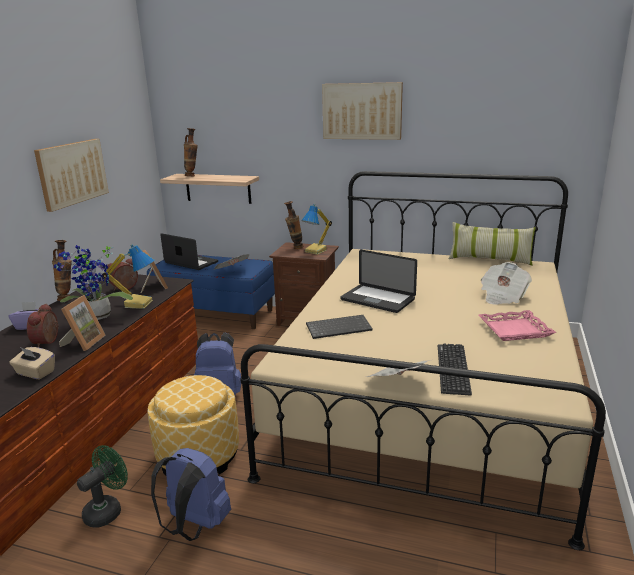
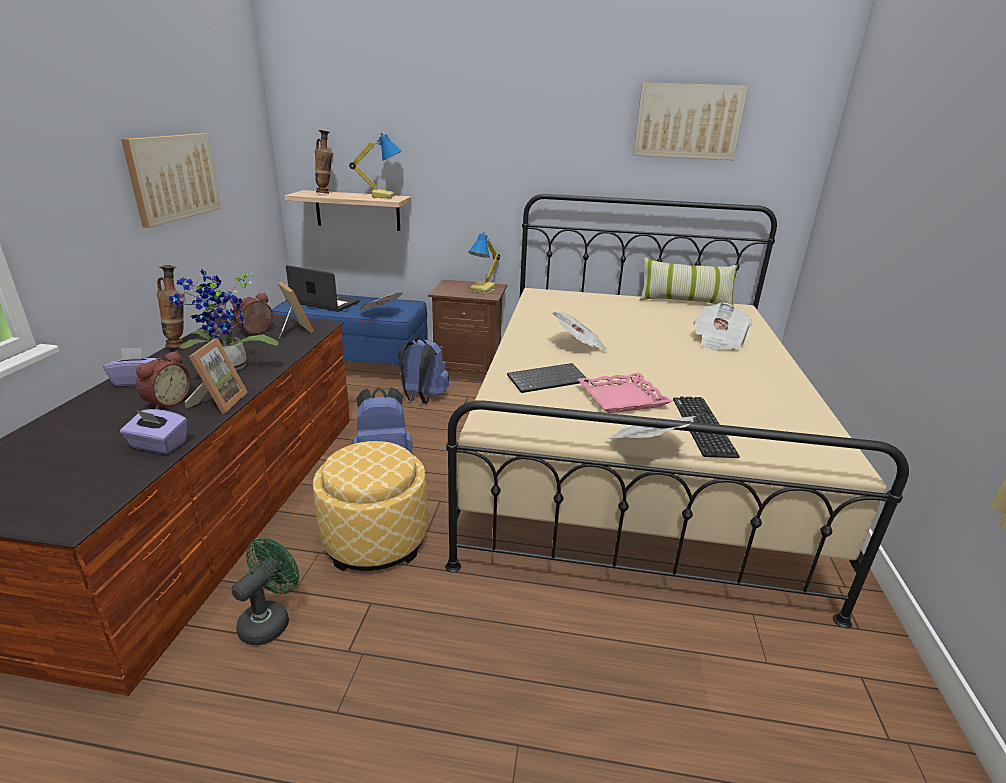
camera: 10 degrees left, 5 degrees up
beige tissue box [9,347,55,379] -> purple tissue box [120,409,187,454]
alarm clock [27,303,59,348] -> alarm clock turned 150 degrees counterclockwise [136,351,191,409]
table lamp [102,244,155,309] -> table lamp moved to [349,133,402,199]
blue backpack [151,448,231,541] -> blue backpack moved to [398,338,449,404]
vase [284,201,304,249] -> none
picture [322,82,403,140] -> picture moved to [633,82,748,160]
laptop [340,249,417,313] -> newspaper [551,311,609,351]
pink tray [479,310,556,341] -> pink tray moved to [577,373,672,413]

